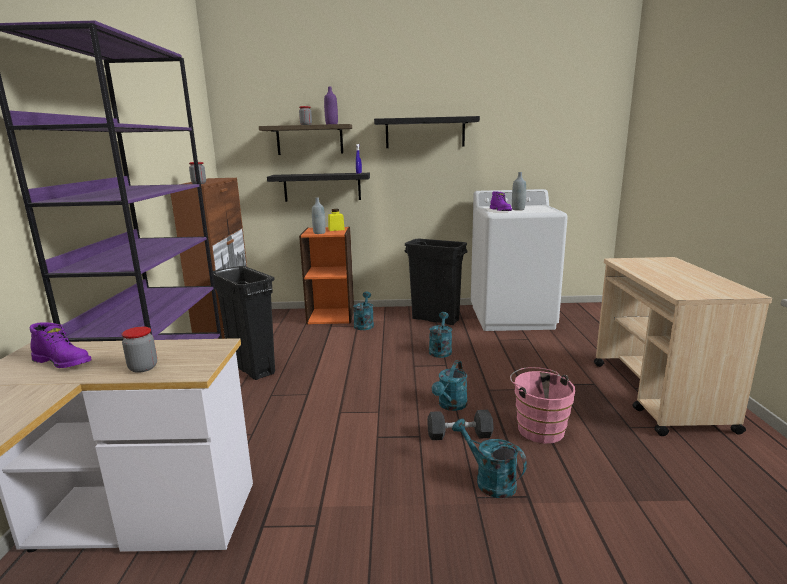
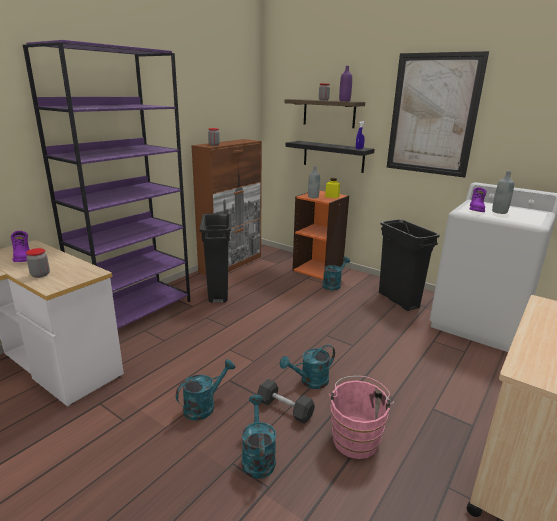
camera: 35 degrees right, 5 degrees up
black shelf [374,116,480,148] -> picture [387,51,489,178]
turquoise watering can [429,312,452,358] -> turquoise watering can moved to [176,359,235,420]

